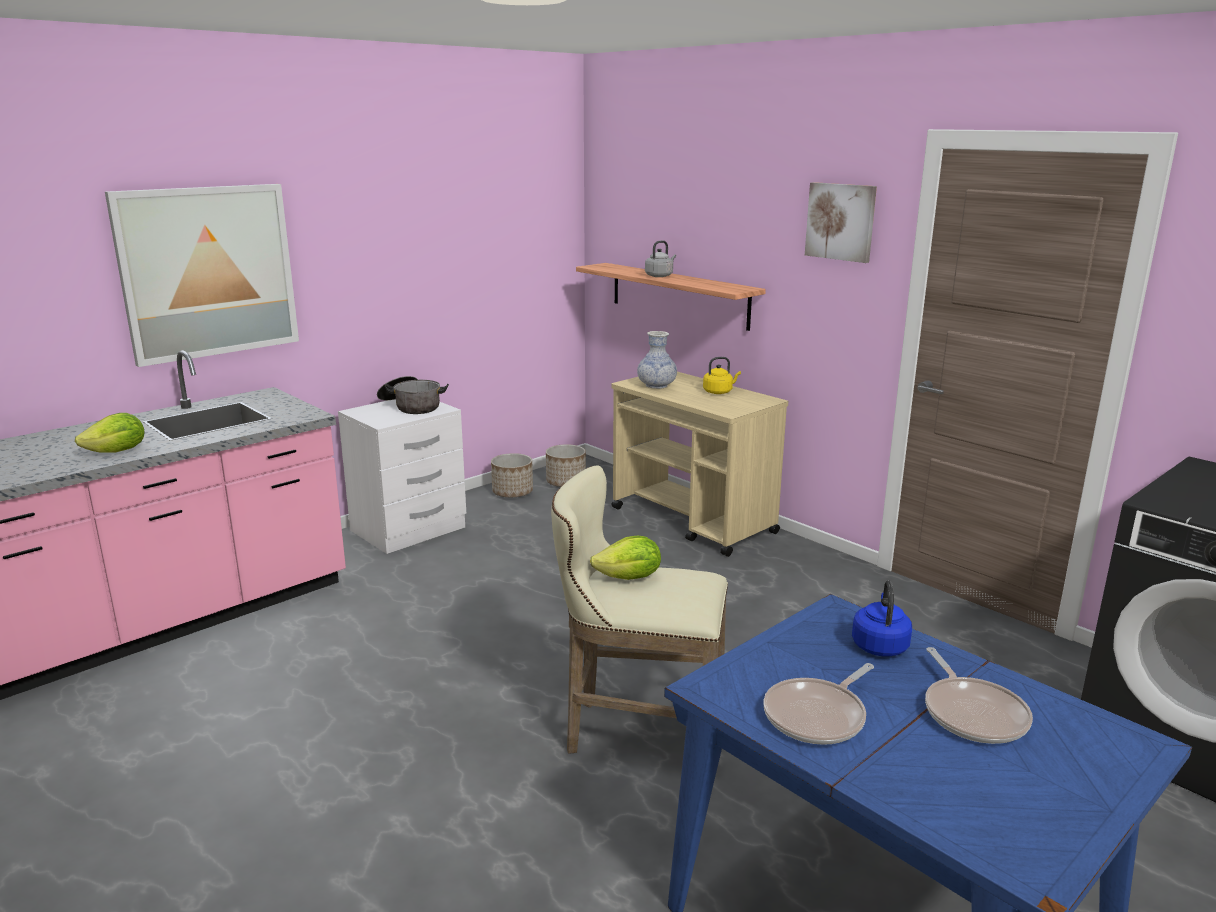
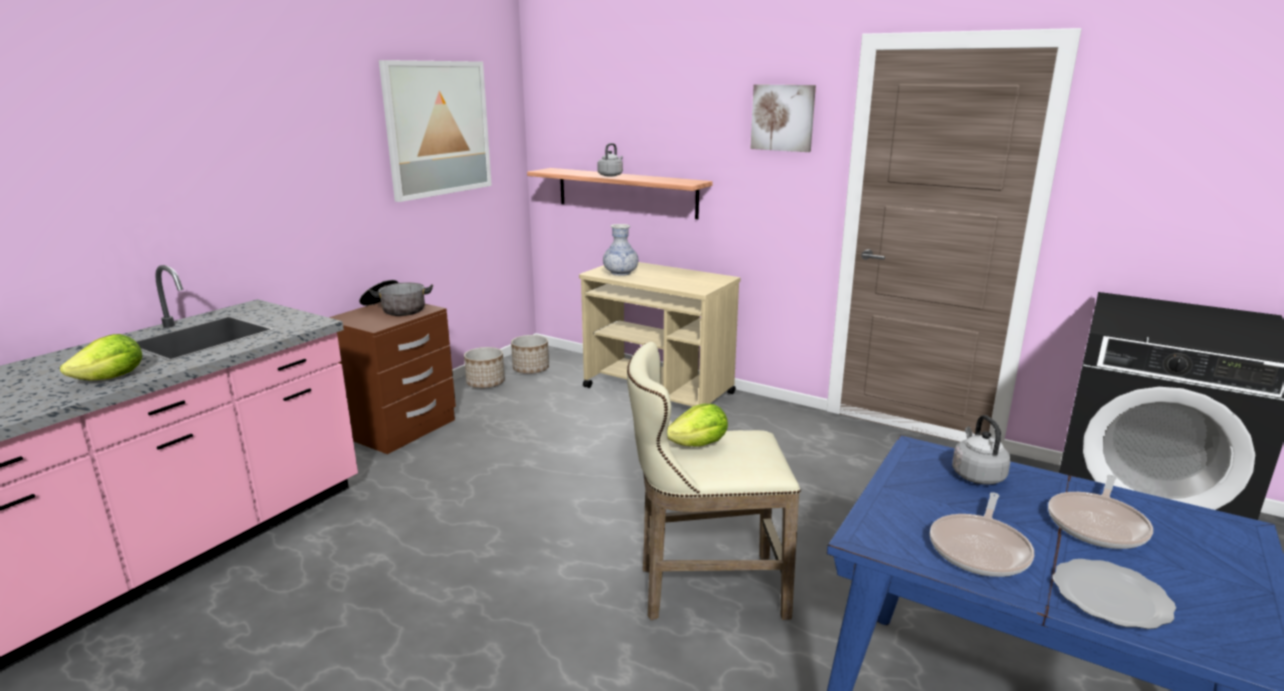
camera: 15 degrees left, 0 degrees up
picture [105,184,299,367] -> picture moved to [379,60,492,202]
white nightstand [338,399,466,554] -> brown nightstand [329,302,456,454]
yellow kettle [703,357,741,394] -> none
blue kettle [852,580,912,657] -> grey kettle [952,415,1011,485]
frying pan [925,647,1033,744] -> frying pan turned 60 degrees clockwise [1048,475,1153,549]
none -> plate [1053,559,1176,629]

